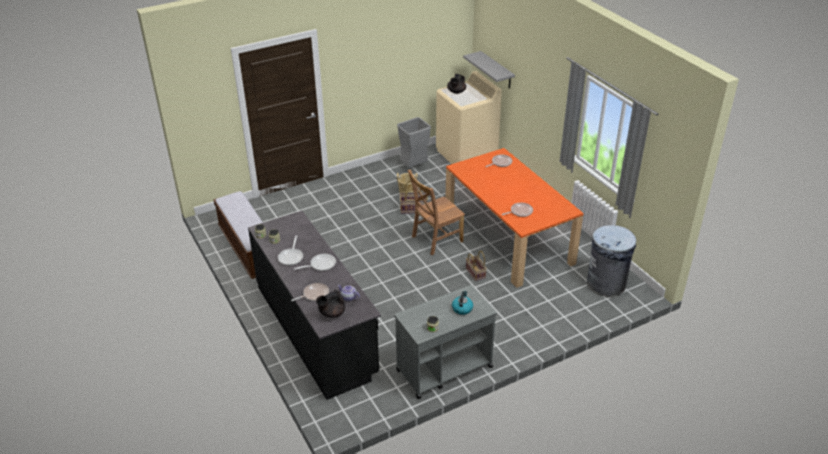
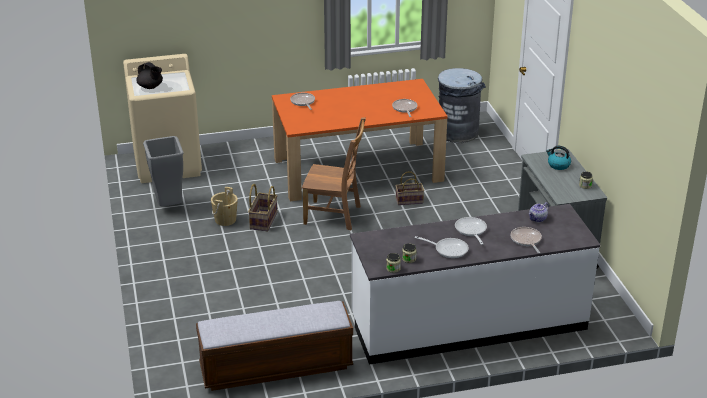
camera: 75 degrees left, 5 degrees down
black counter [248,211,381,400] -> white counter [350,204,601,365]
black teapot [316,290,345,318] -> none
brown chair [407,170,465,255] -> brown chair turned 60 degrees counterclockwise [302,118,366,231]
grey shelf [463,51,515,89] -> none

